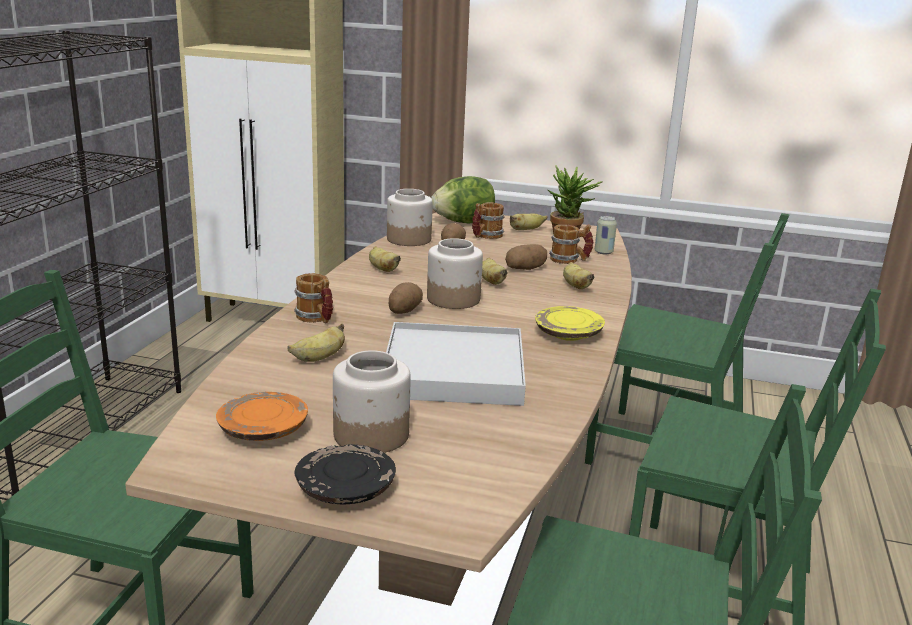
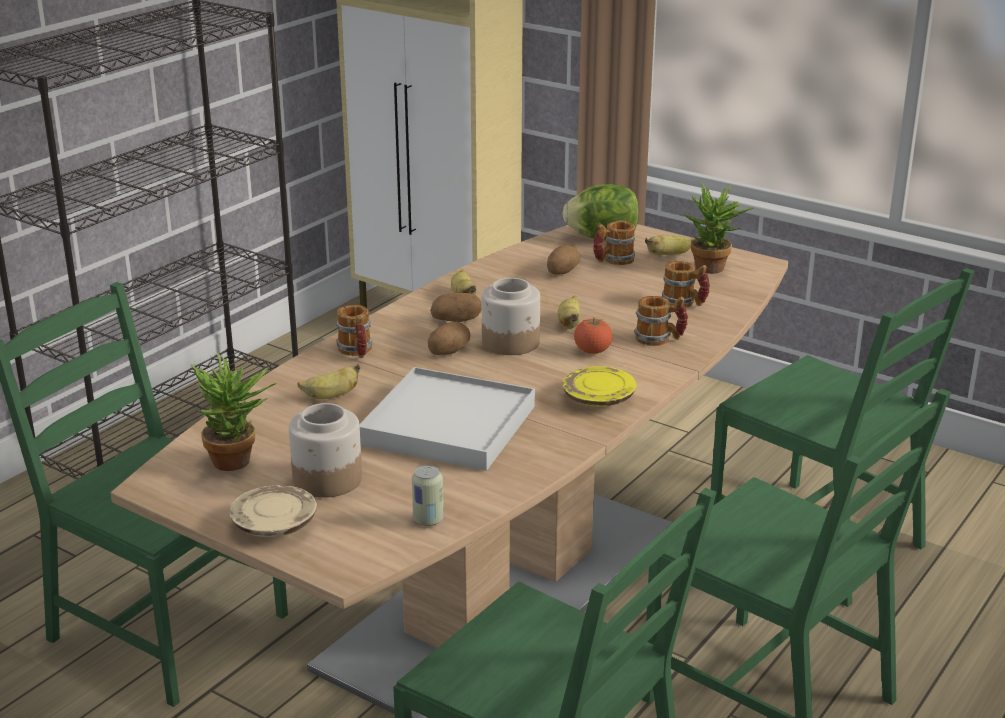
camera: 20 degrees right, 5 degrees up
orange plate [216,392,308,441] -> potted plant [191,352,277,471]
black plate [294,444,396,504] -> beige plate [229,485,317,537]
jar [387,189,433,246] -> none
potato [505,244,547,270] -> potato moved to [430,293,482,322]
banana [563,262,595,289] -> mug [634,296,688,346]
can [595,216,617,255] -> can moved to [412,465,444,526]
none -> tomato [574,318,613,354]

